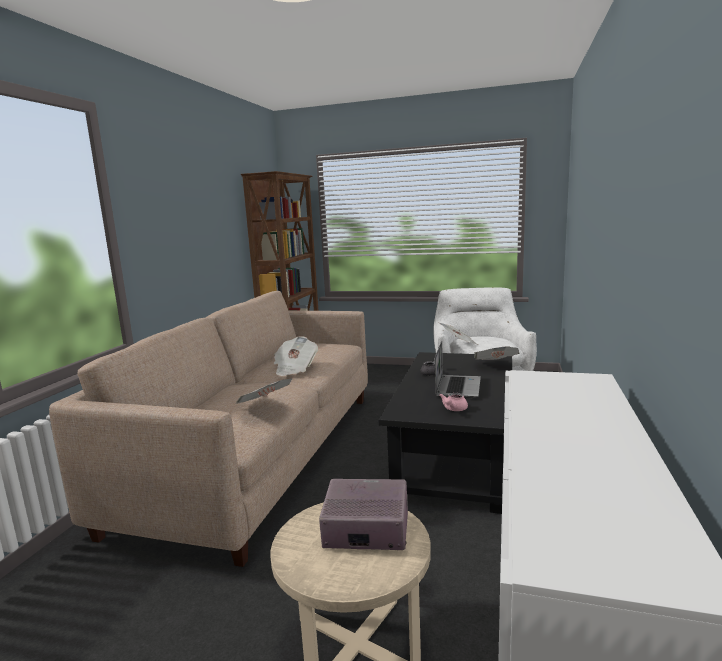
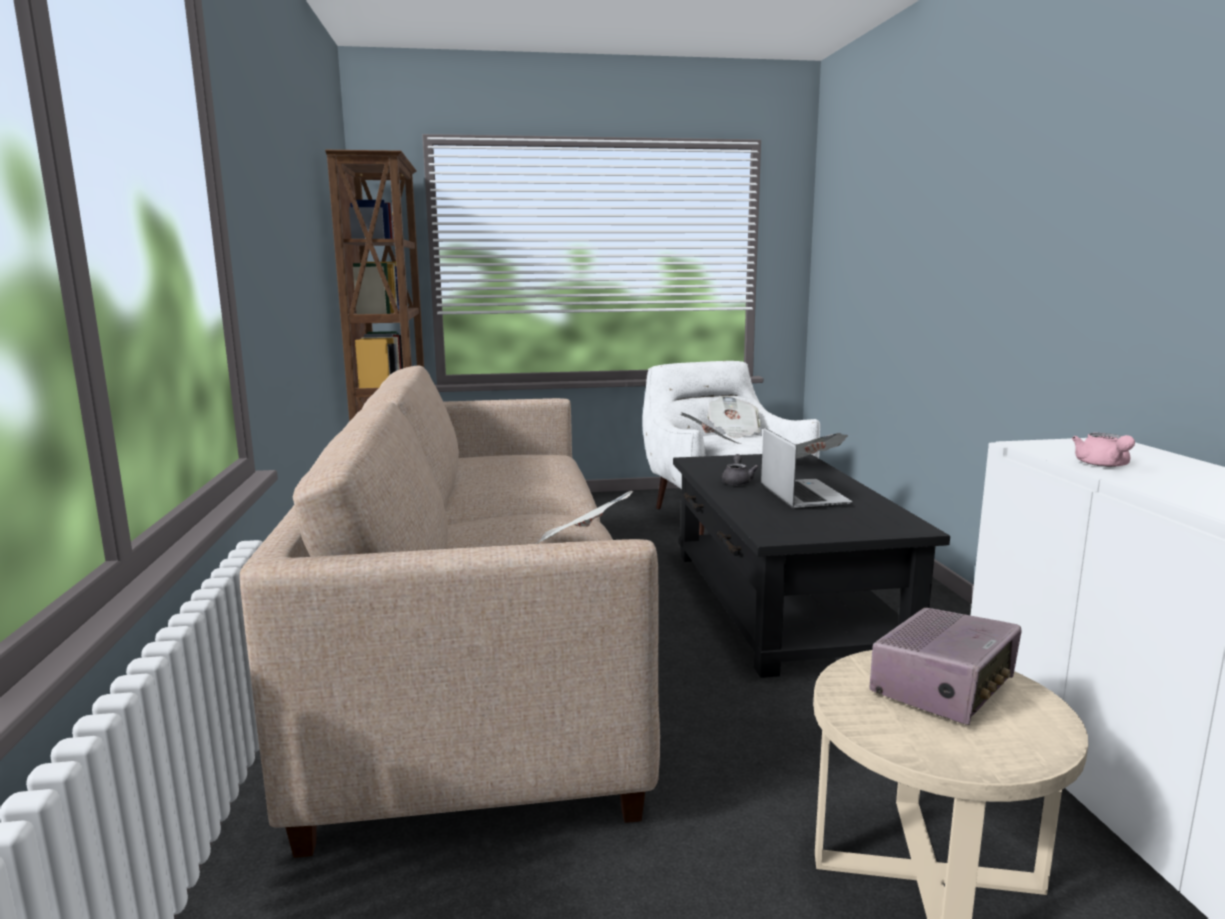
camera: 25 degrees left, 0 degrees up
newspaper [273,336,318,376] -> newspaper moved to [707,396,761,438]
radio [319,479,408,550] -> radio turned 150 degrees clockwise [869,608,1022,725]
pink teapot [439,393,468,411] -> pink teapot moved to [1072,433,1135,467]

